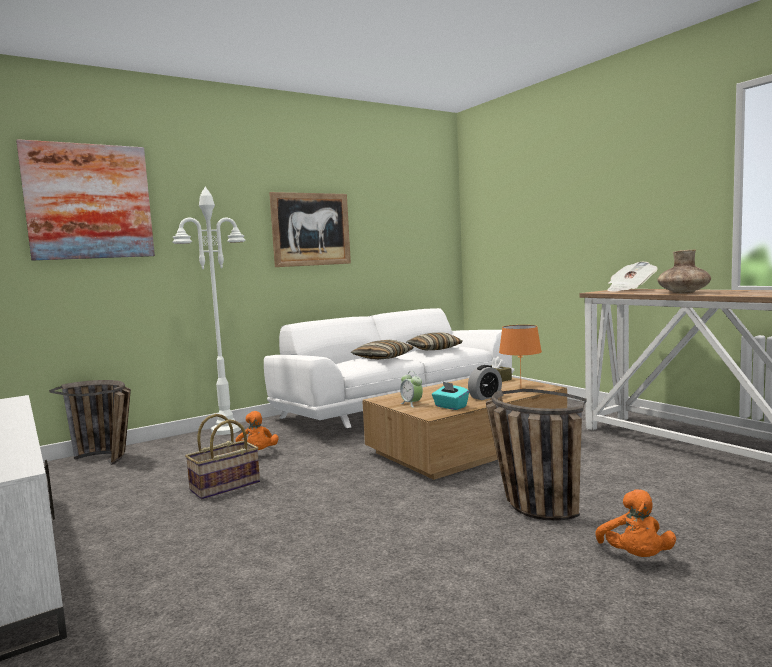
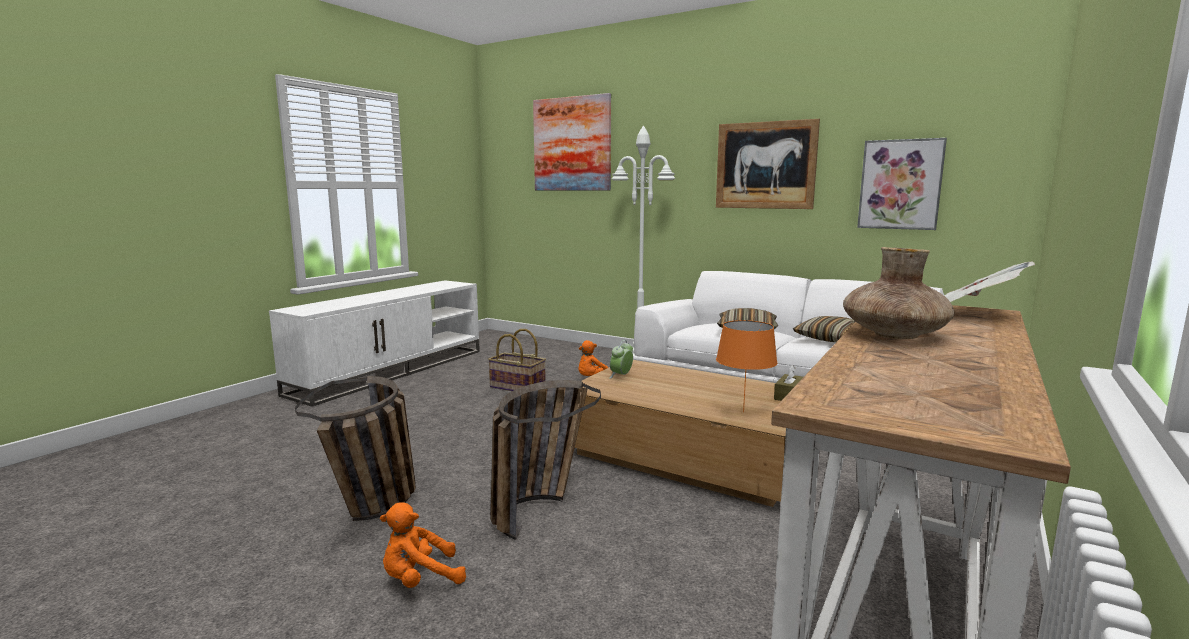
camera: 65 degrees right, 5 degrees up
basket [49,380,131,465] -> basket moved to [295,376,416,521]
turquoise tissue box [432,381,469,410] -> none
alarm clock [468,365,502,400] -> none
none -> picture [857,138,947,230]

